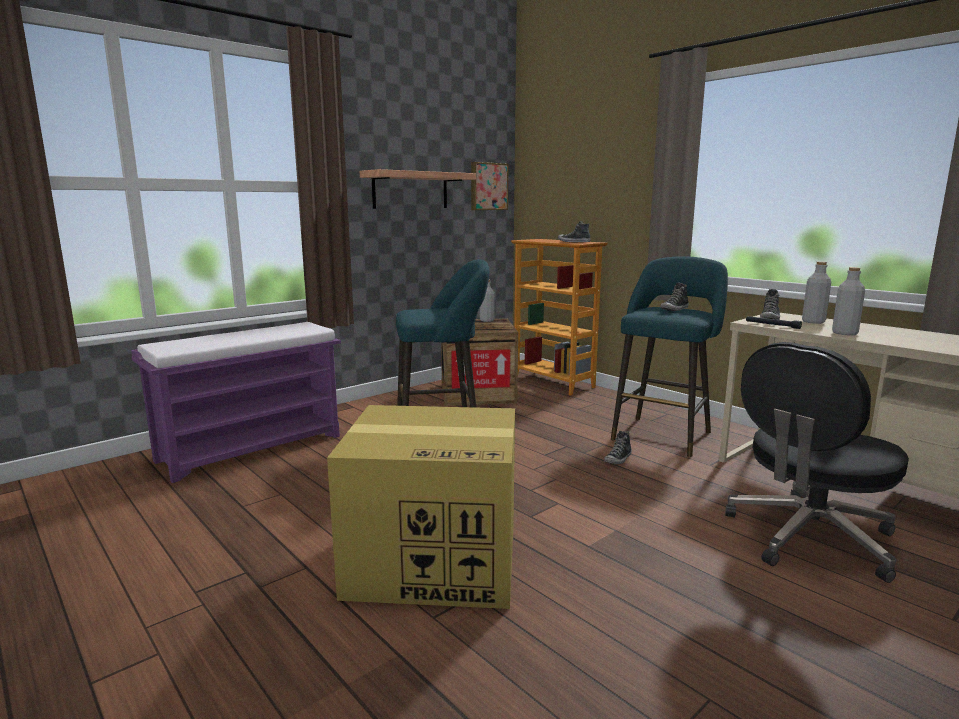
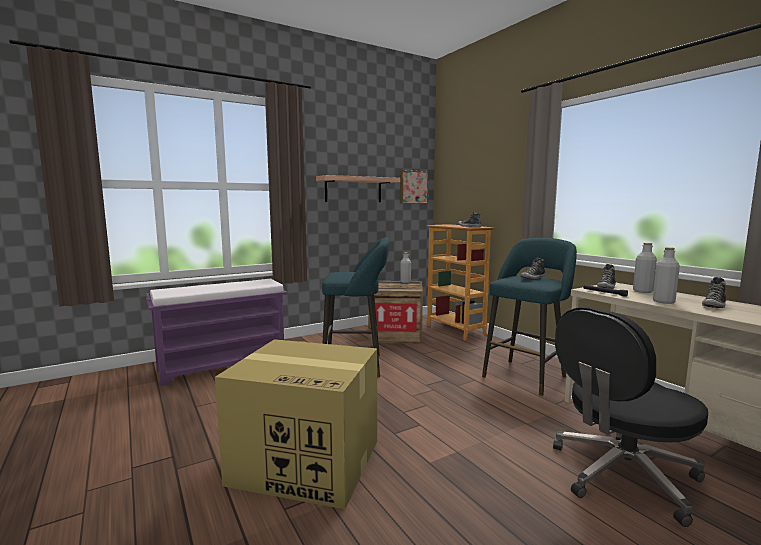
camera: 10 degrees right, 5 degrees down
shoe [604,430,632,464] -> shoe moved to [702,277,726,308]

